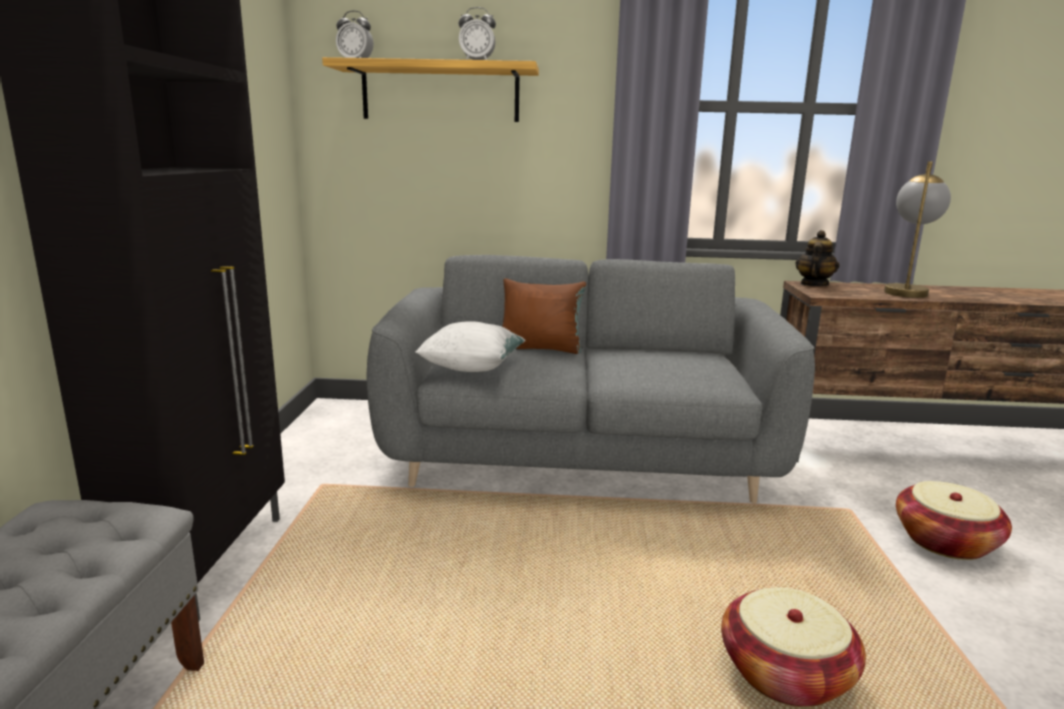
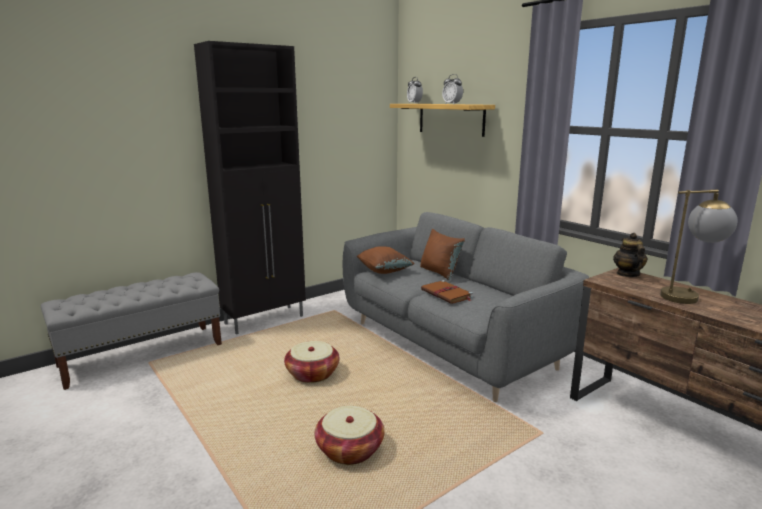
camera: 50 degrees right, 0 degrees up
white pillow [415,321,525,372] -> brown pillow [356,246,415,274]
teapot [796,230,840,286] -> teapot turned 75 degrees counterclockwise [613,233,648,277]
basket [896,481,1012,560] -> basket moved to [284,341,339,383]
none -> brown book [421,280,473,304]

